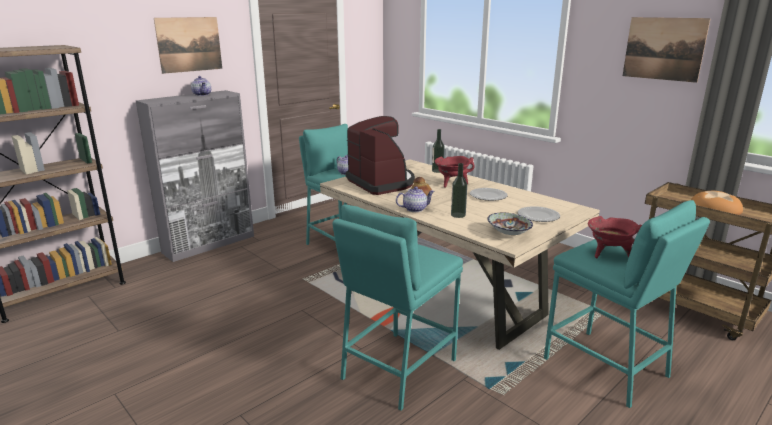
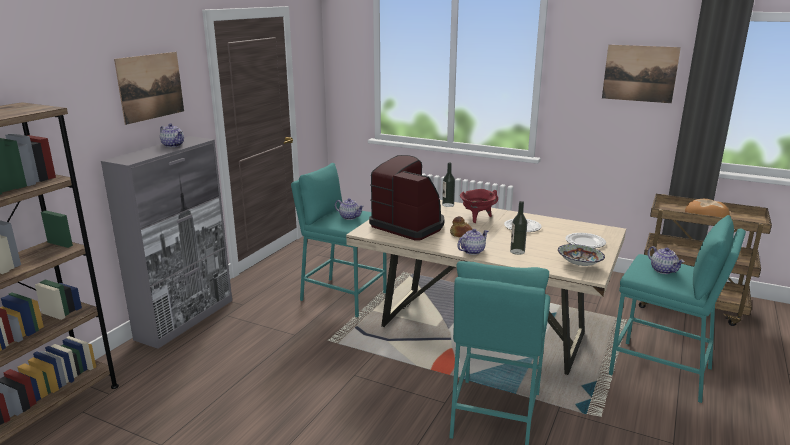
camera: 20 degrees left, 0 degrees up
red cooking pot [588,216,642,258] -> teapot [648,246,685,274]

